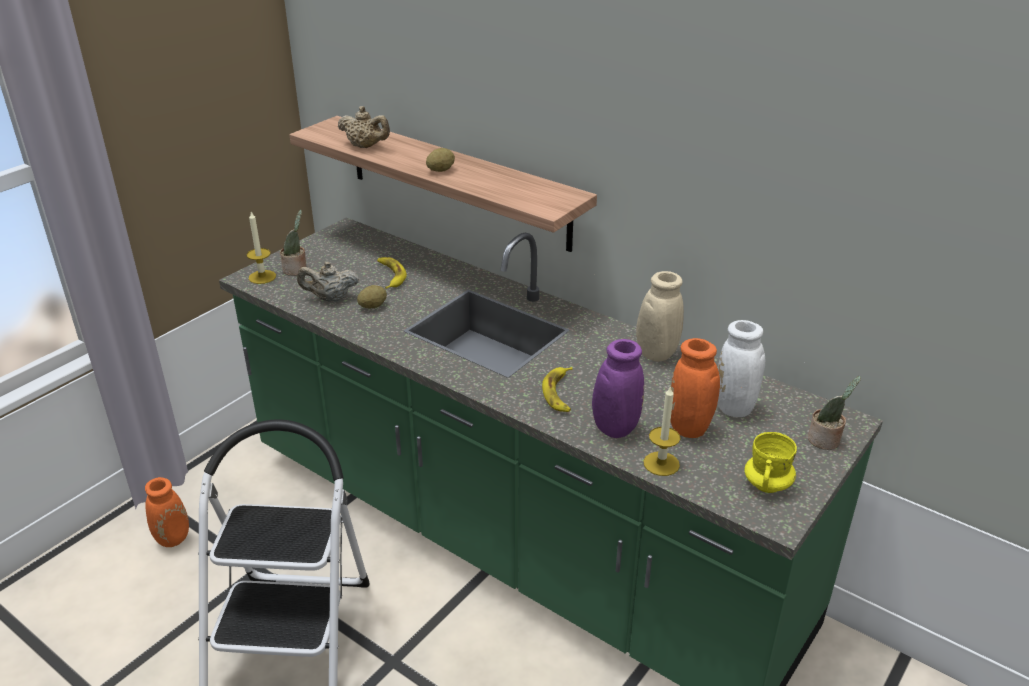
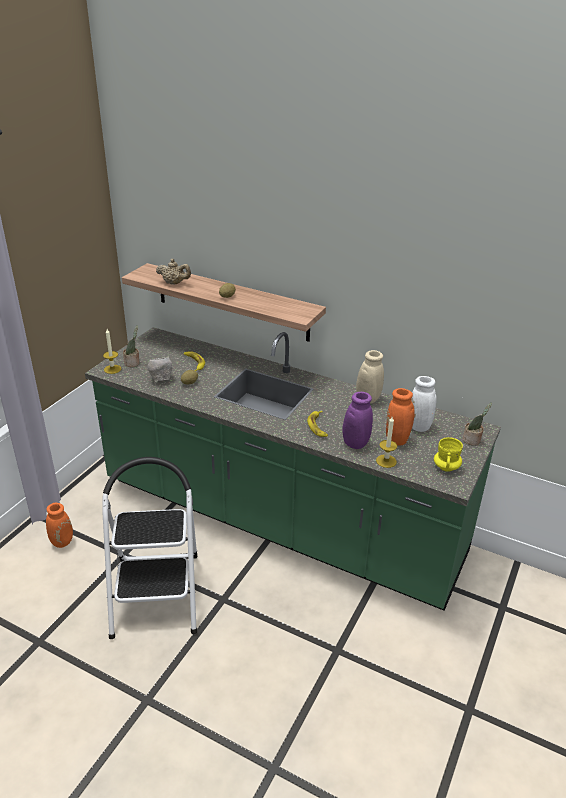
camera: 10 degrees left, 0 degrees up
beige teapot [297,262,359,302] -> grey bowl [147,357,173,382]

